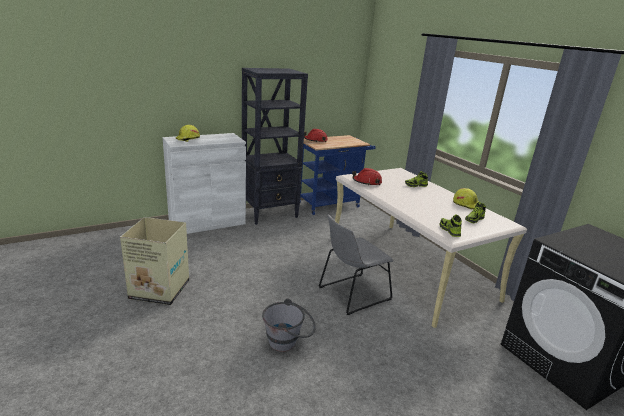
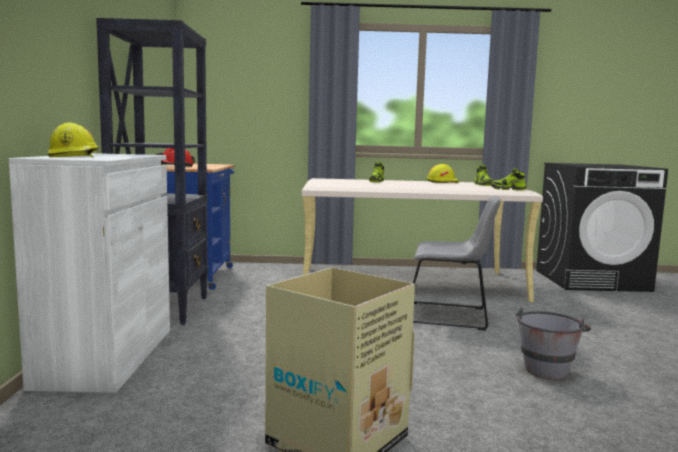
camera: 60 degrees left, 15 degrees down
grey chair [319,214,393,315] -> grey chair turned 75 degrees counterclockwise [413,196,501,331]
red hard hat [352,168,382,186] -> none

